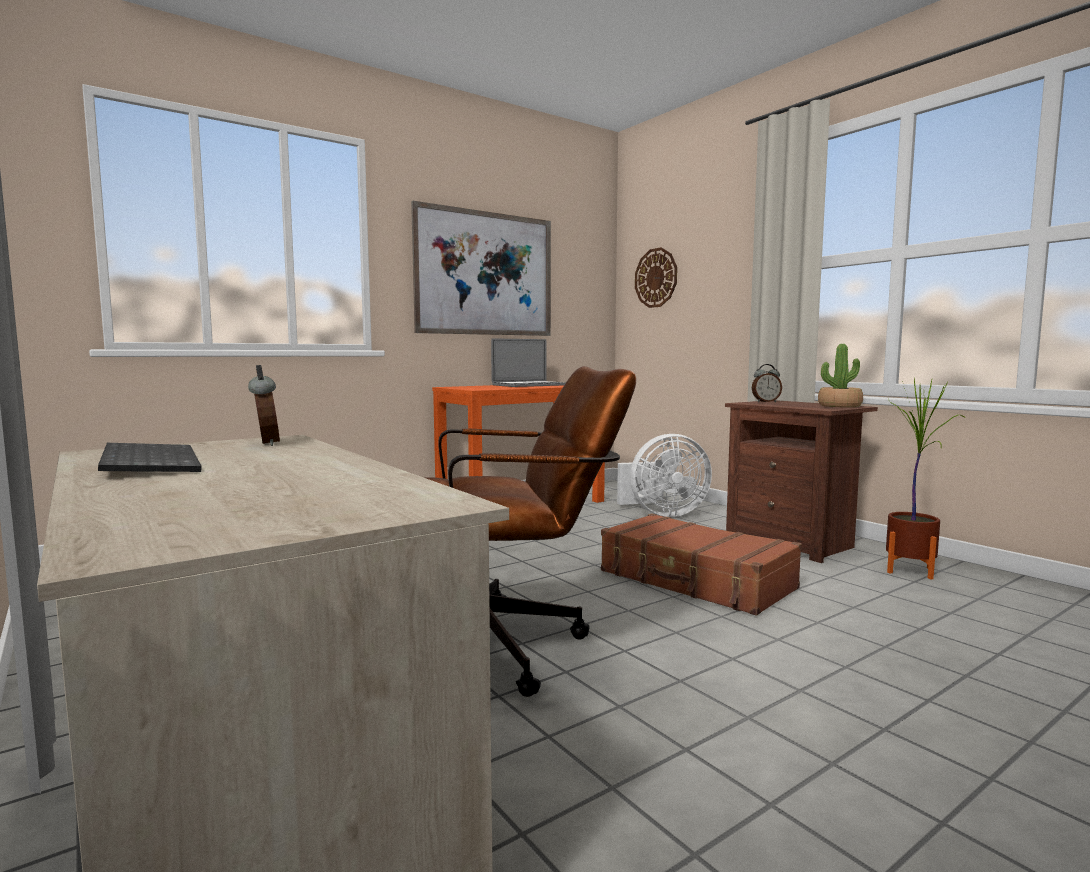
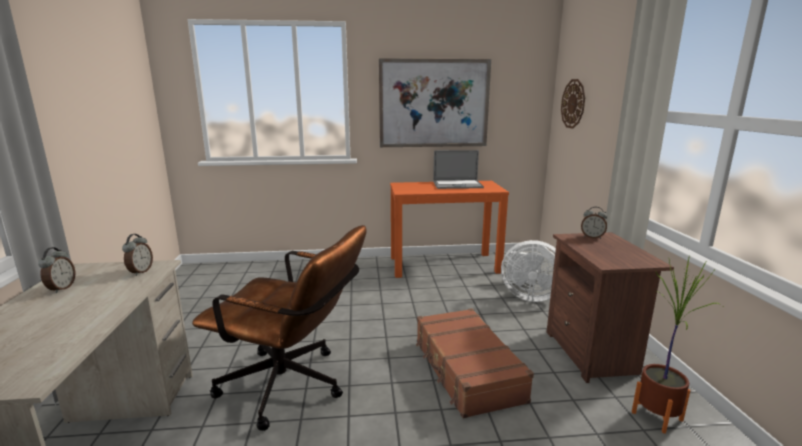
camera: 30 degrees right, 10 degrees up
keyboard [98,443,202,472] -> alarm clock [38,247,75,293]
potted plant [818,344,863,407] -> none

